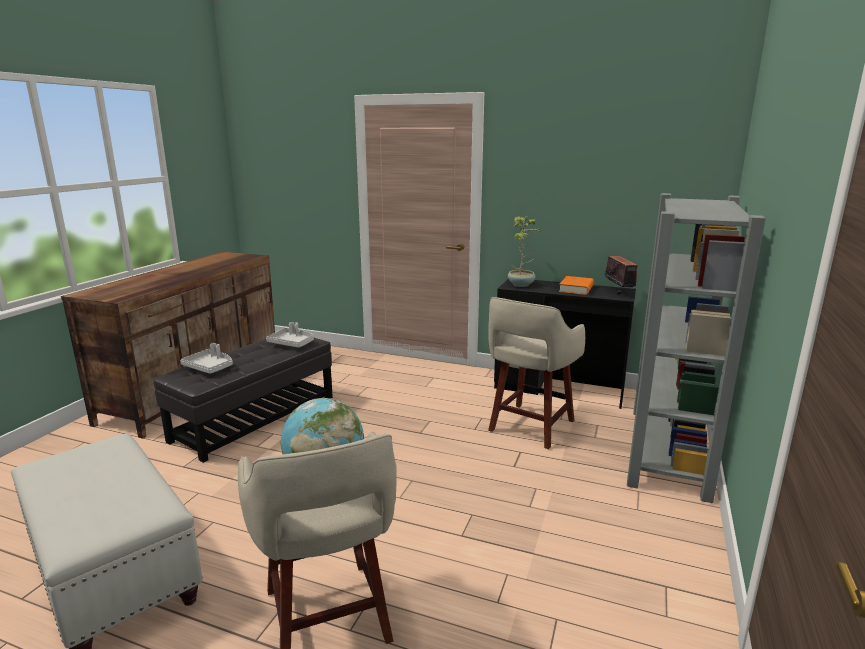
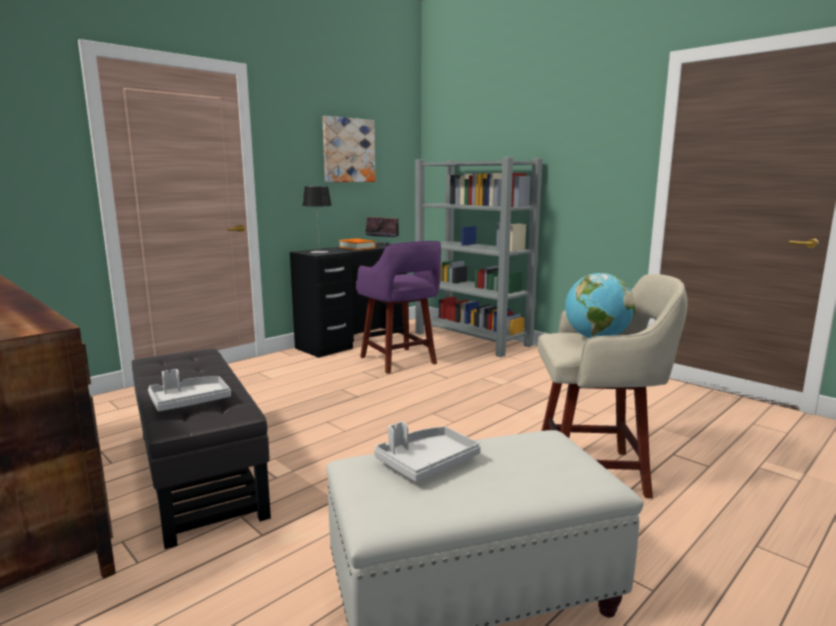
camera: 65 degrees left, 5 degrees down
grey tray [266,322,314,348] -> grey tray moved to [374,421,481,482]
beige stool [488,297,585,449] -> purple stool [356,241,441,374]
potted plant [508,216,540,287] -> table lamp [303,186,332,253]
none -> picture [322,116,375,182]

